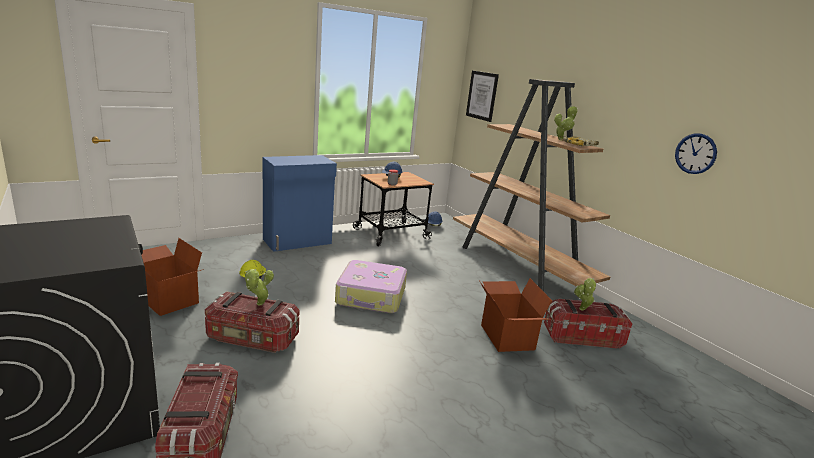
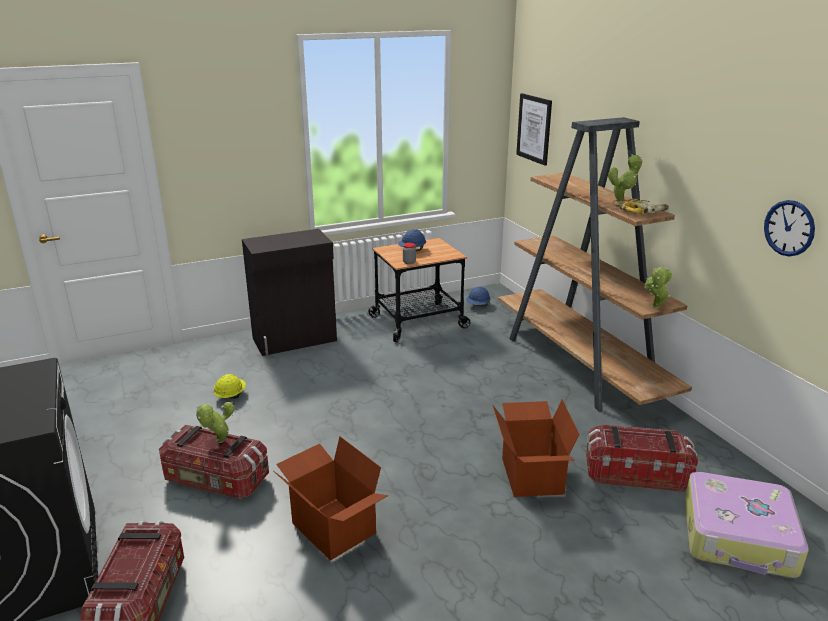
camera: 10 degrees right, 5 degrees up
cardboard box [141,238,204,316] -> cardboard box moved to [274,436,388,561]
blue cabinet [263,155,337,252] -> black cabinet [242,229,337,356]
suitcase [335,260,407,313] -> suitcase moved to [685,472,809,578]
potted plant [574,278,596,311] -> potted plant moved to [644,267,672,308]

